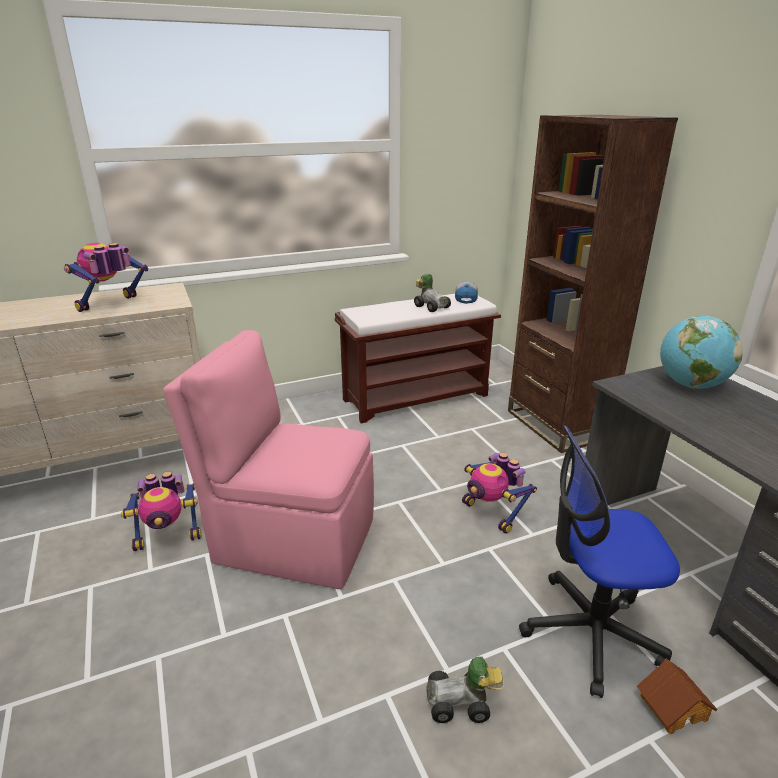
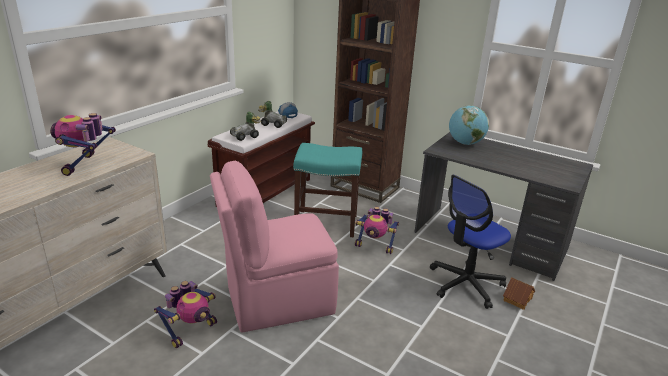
camera: 35 degrees left, 0 degrees up
toy car [426,657,504,723] -> toy car moved to [230,112,261,141]
none -> turquoise stool [293,143,362,237]

